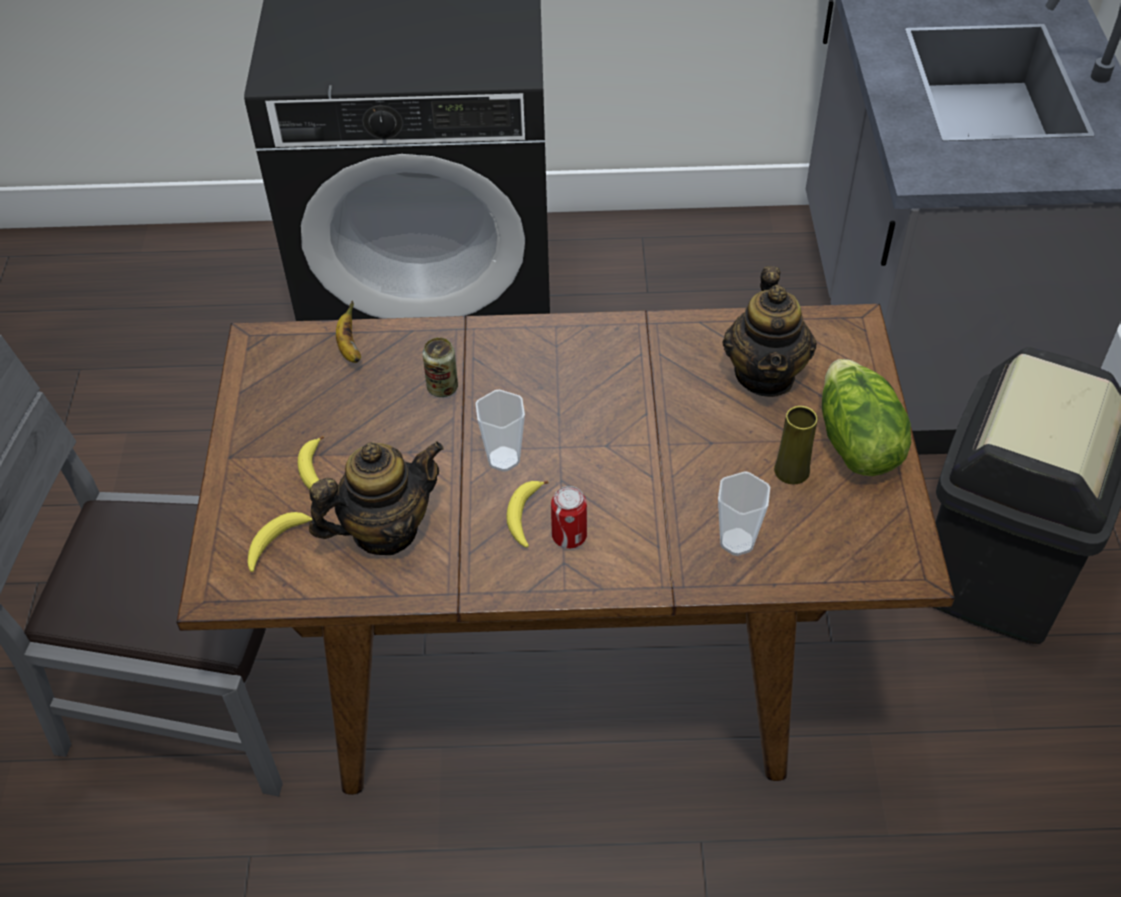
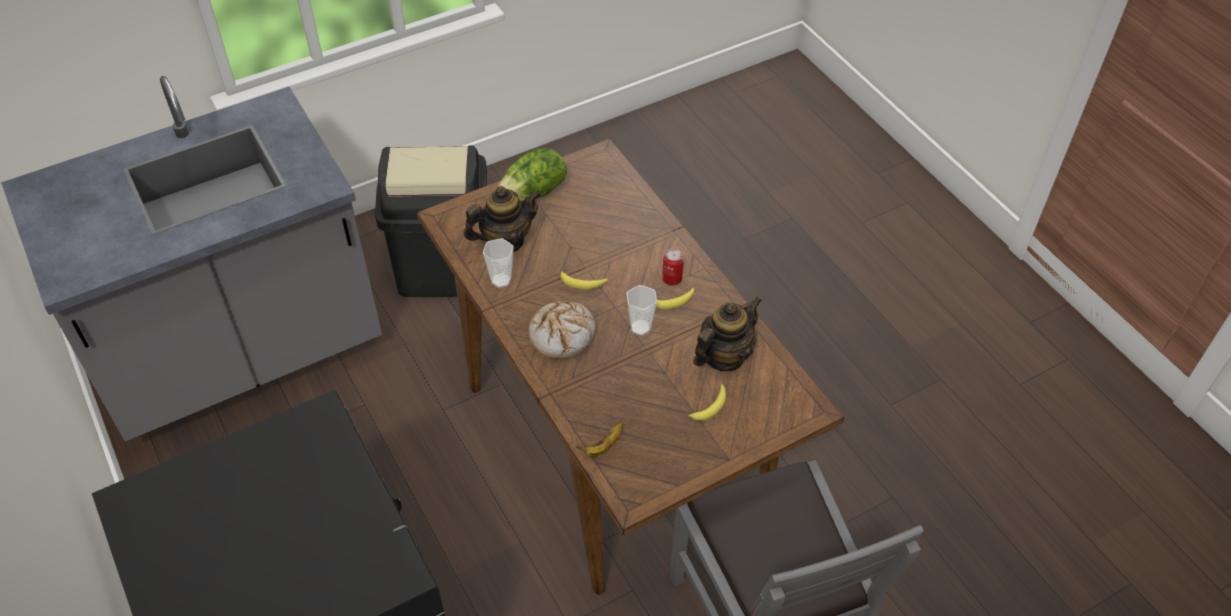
camera: 120 degrees left, 0 degrees up
banana [248,512,313,572] -> banana moved to [560,269,608,290]
teapot [309,441,444,555] -> teapot turned 105 degrees clockwise [693,297,762,371]
can [423,337,458,397] -> none
cup [718,471,770,556] -> cup moved to [483,238,514,288]
yellow vase [774,406,818,484] -> none
none -> bread [528,301,596,359]

